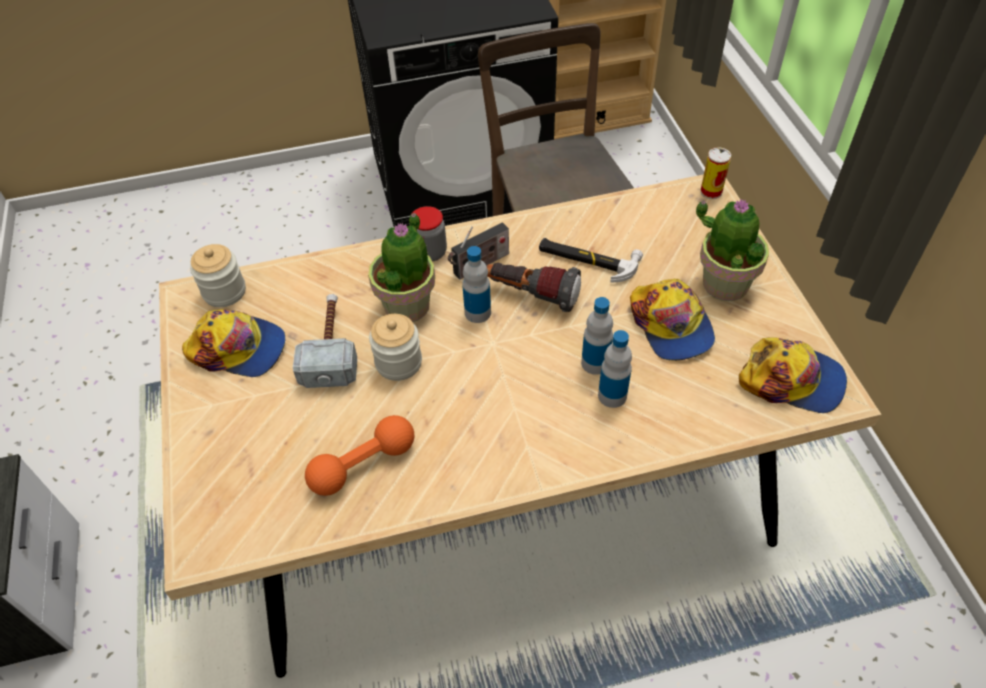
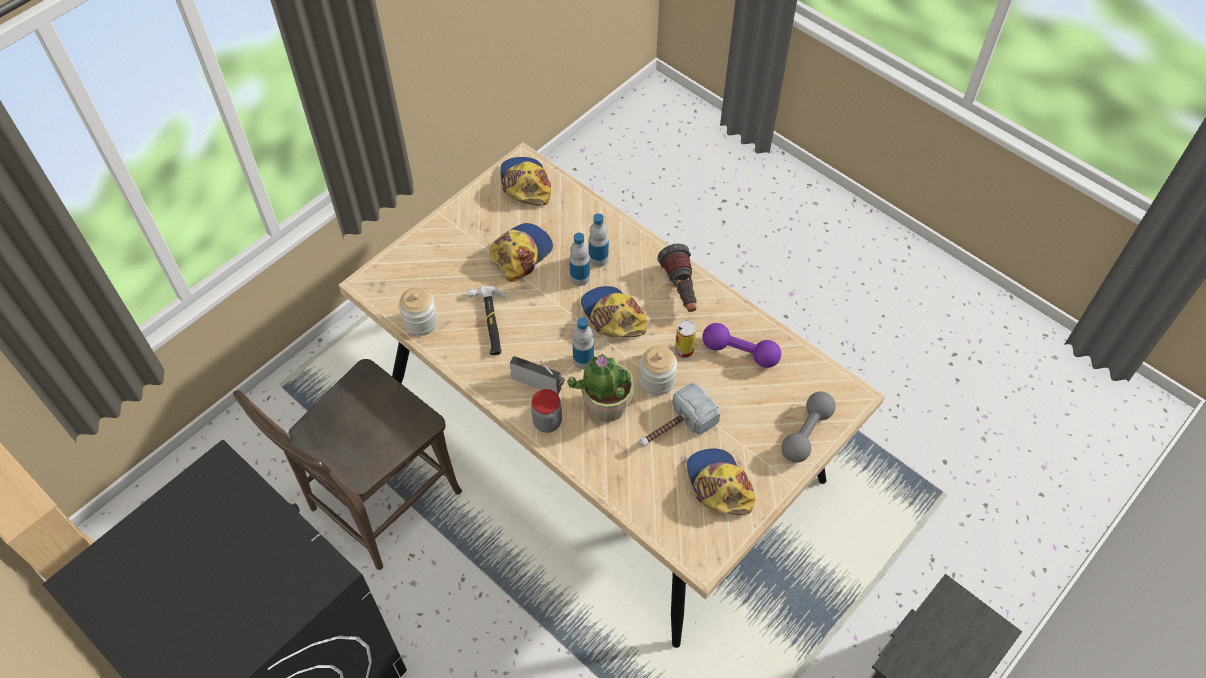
camera: 125 degrees left, 5 degrees up
jar [190,244,246,307] -> jar moved to [399,287,438,336]
orange dumbbell [305,415,414,496] -> purple dumbbell [703,323,781,368]
flashlight [487,263,581,312] -> flashlight moved to [658,244,697,312]
potted plant [696,199,769,301] -> none
can [700,147,731,199] -> can moved to [675,319,696,359]
none -> cap [581,286,647,337]
none -> grey dumbbell [782,391,836,463]

